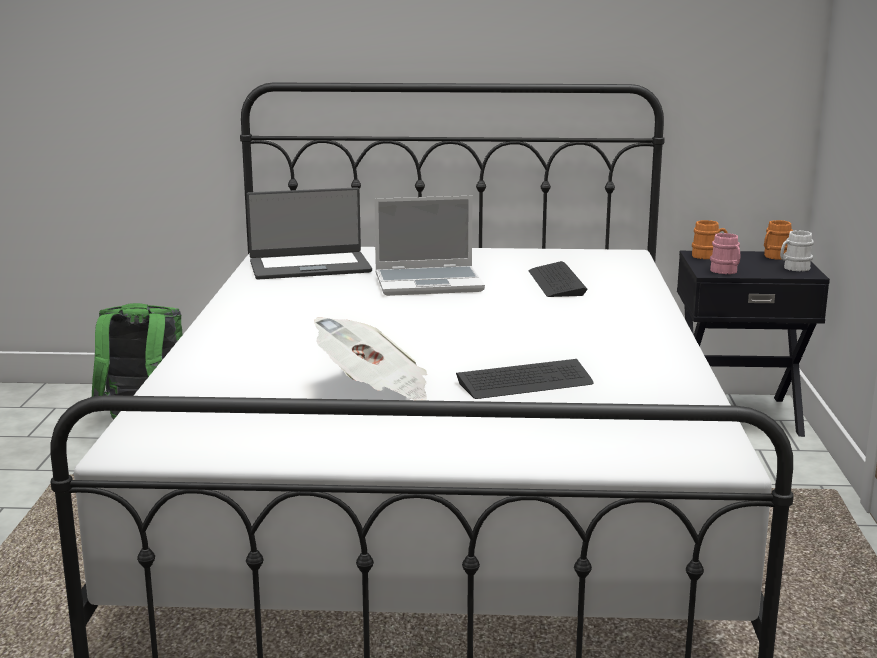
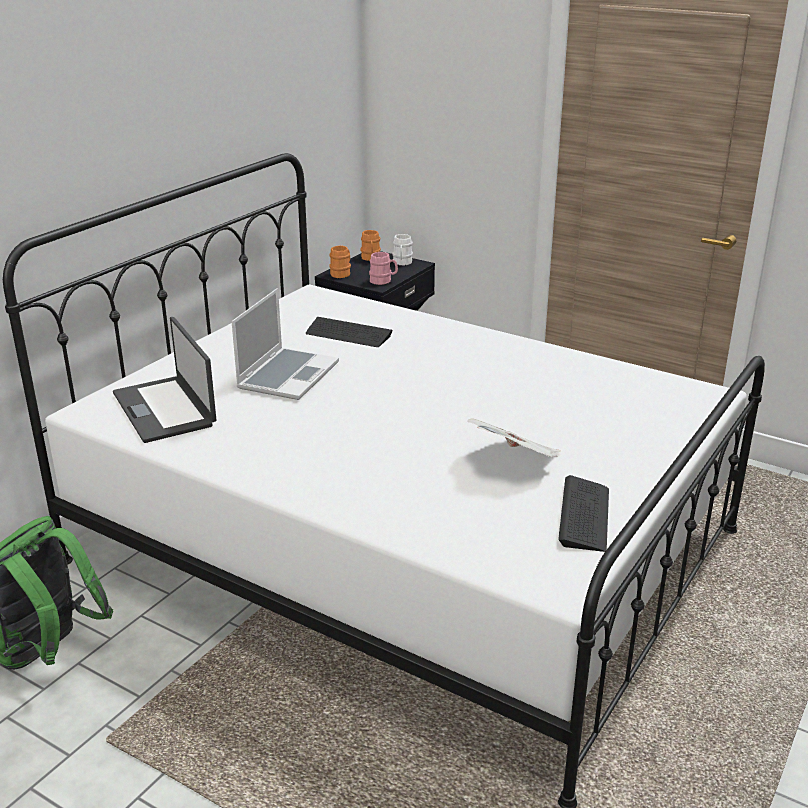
camera: 60 degrees left, 10 degrees up
laptop [246,187,372,280] -> laptop turned 135 degrees clockwise [113,317,216,443]
keyboard [456,359,593,399] -> keyboard moved to [558,475,609,552]

